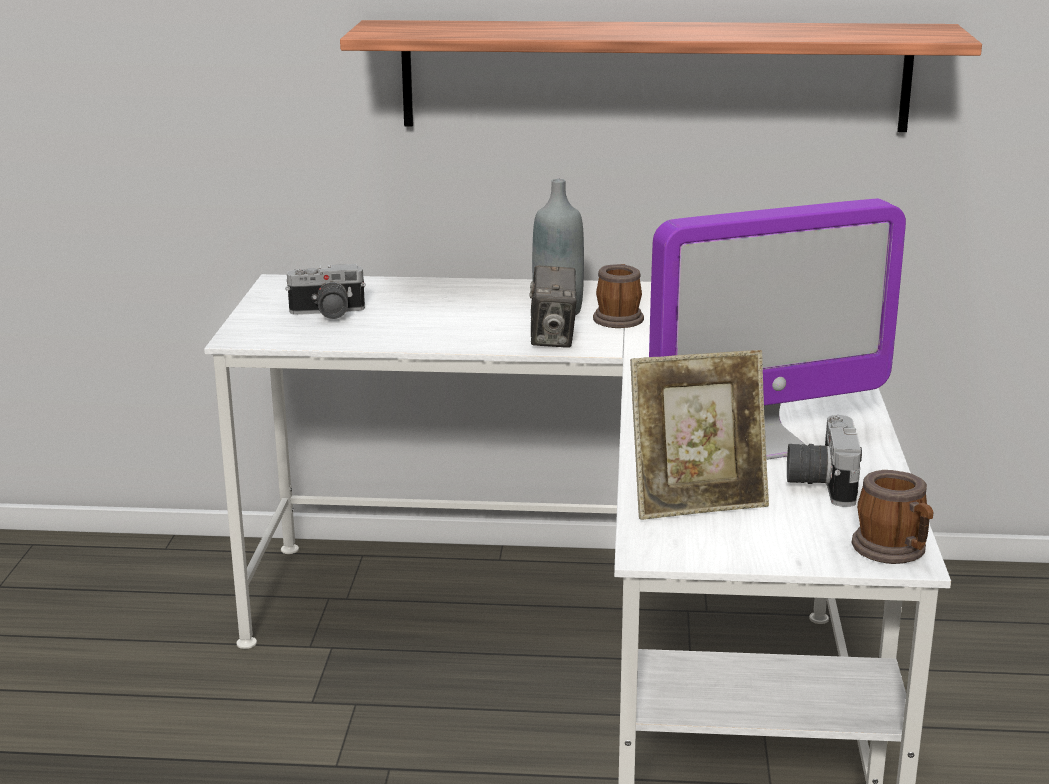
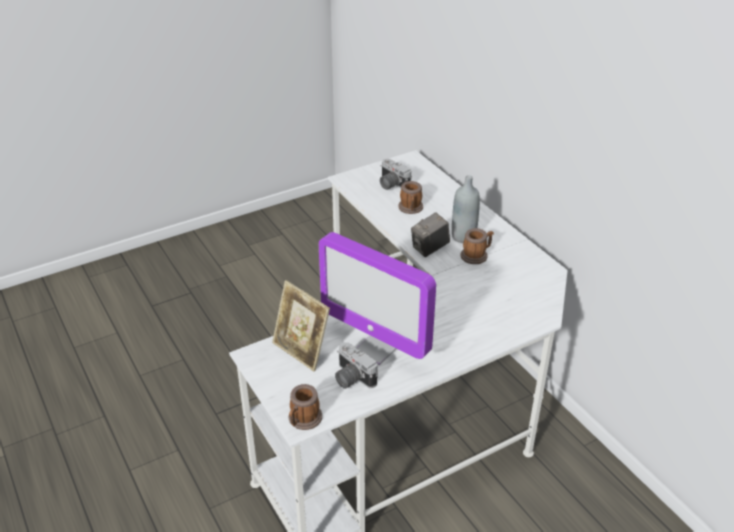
camera: 55 degrees right, 15 degrees up
shelf [340,20,982,132] -> none
camera [787,415,862,507] -> camera turned 105 degrees counterclockwise [335,342,378,389]
none -> mug [398,181,423,214]

